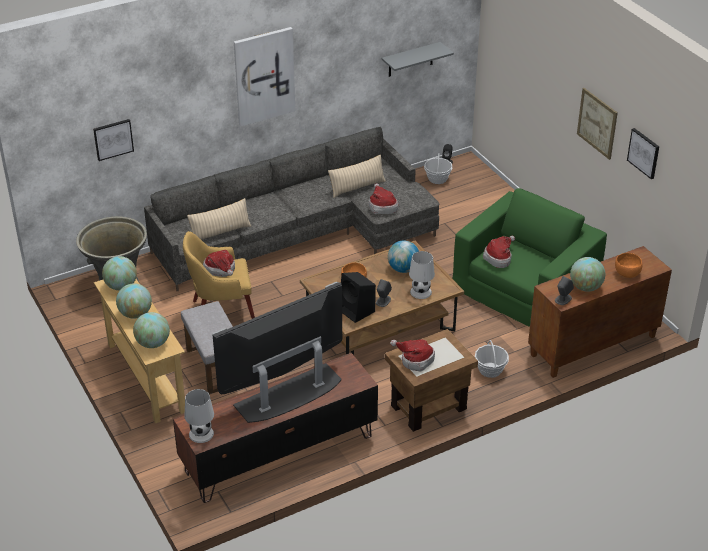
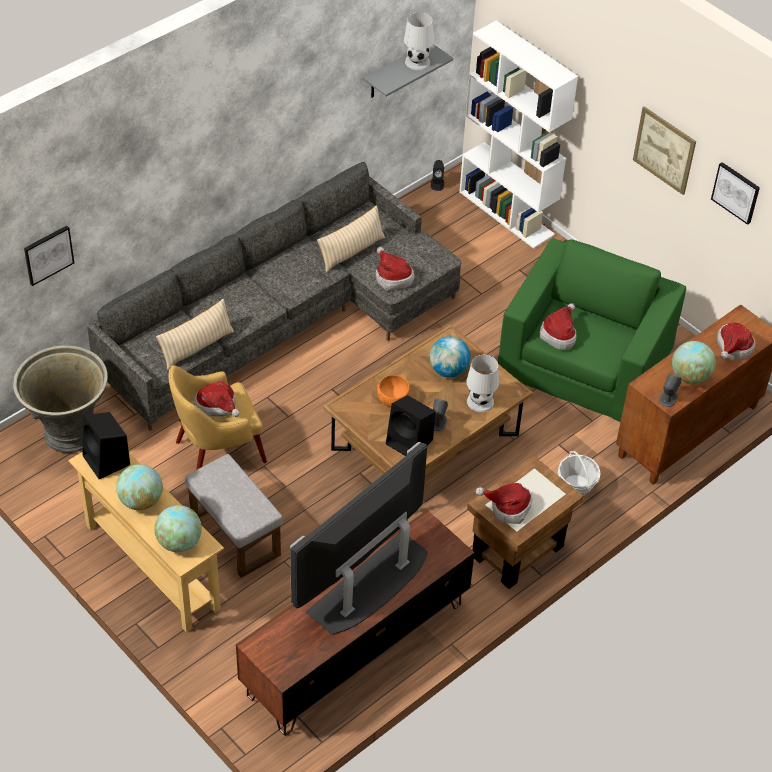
camera: 15 degrees left, 10 degrees up
globe [102,256,137,290] -> black speaker [83,412,130,479]
white table lamp [184,389,214,443] -> white table lamp moved to [404,12,434,70]
picture [234,27,295,127] -> none
basket [424,153,452,184] -> none
orange bowl [615,253,642,278] -> hat [717,322,756,360]
none -> white bookcase [459,21,578,249]

